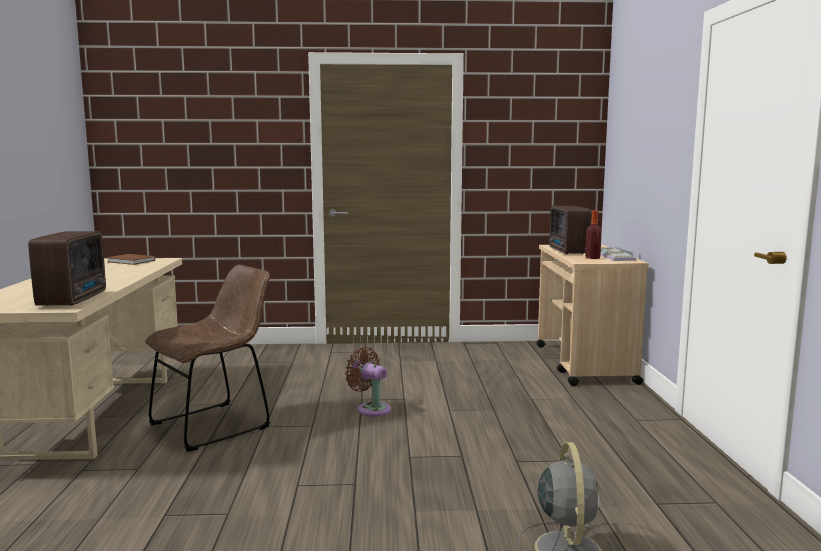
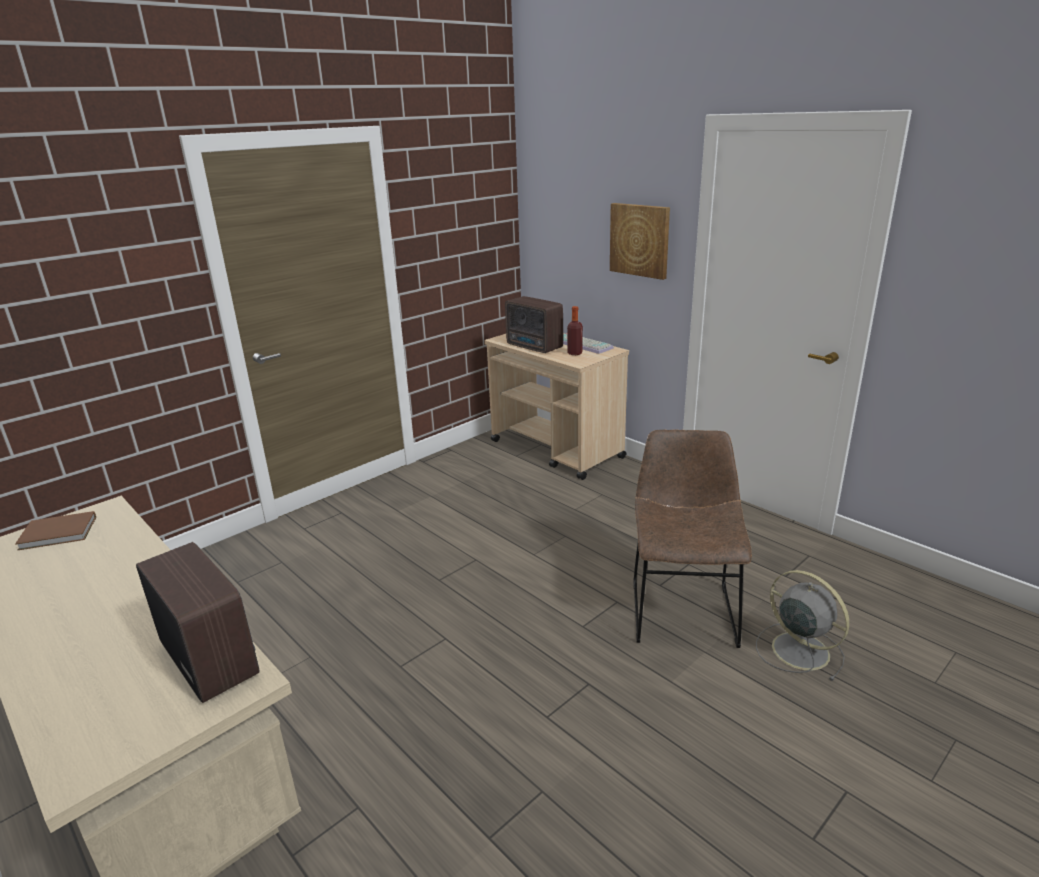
camera: 40 degrees left, 15 degrees up
brown chair [145,265,270,452] -> brown chair moved to [633,430,752,648]
brown fan [345,347,391,417] -> none
none -> picture [610,203,670,280]

